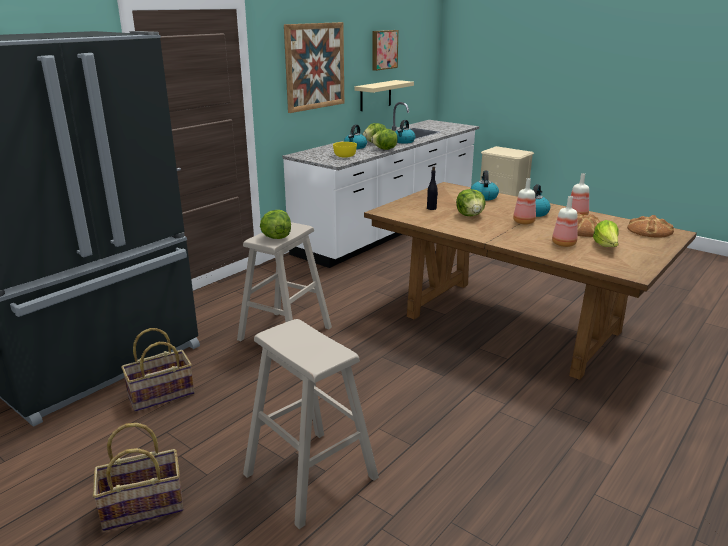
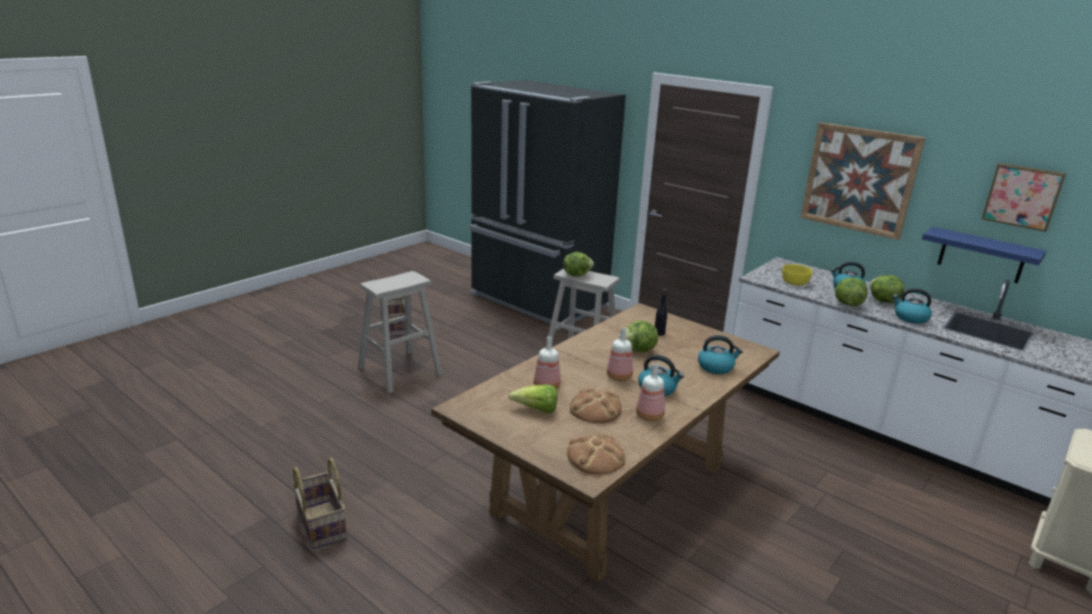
camera: 90 degrees right, 0 degrees up
basket [121,328,194,412] -> basket moved to [292,458,347,550]
beige shelf [355,80,414,111] -> blue shelf [922,227,1046,283]

